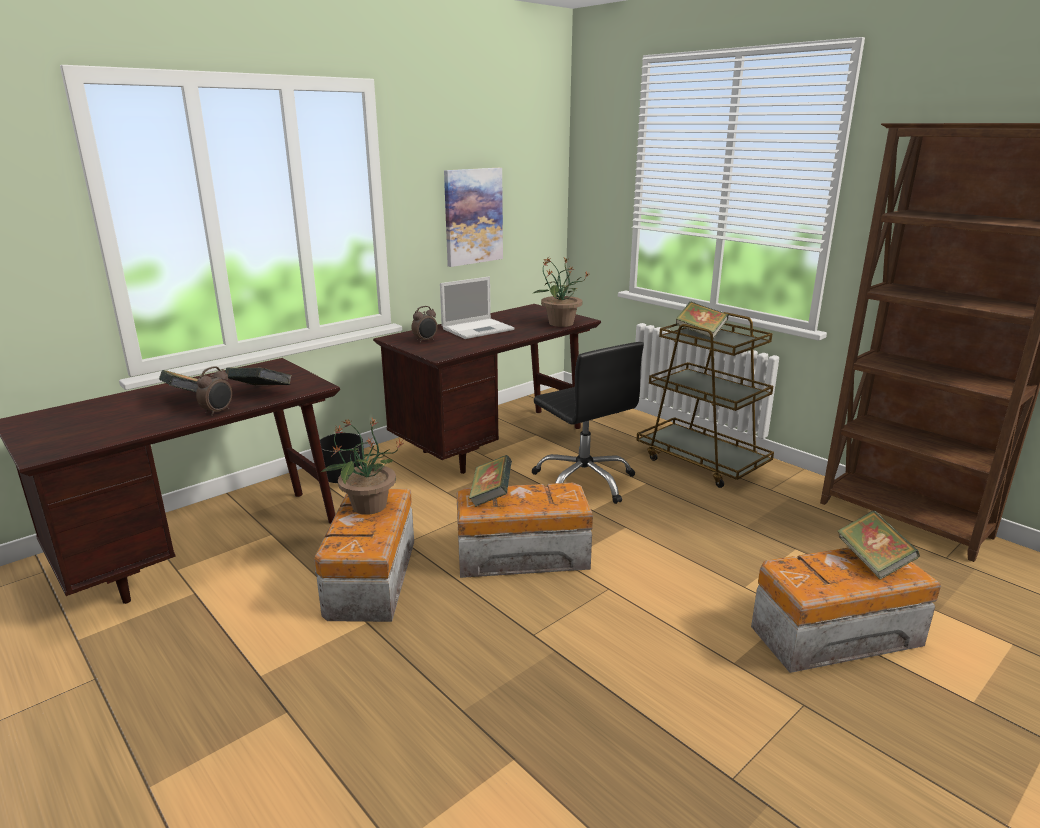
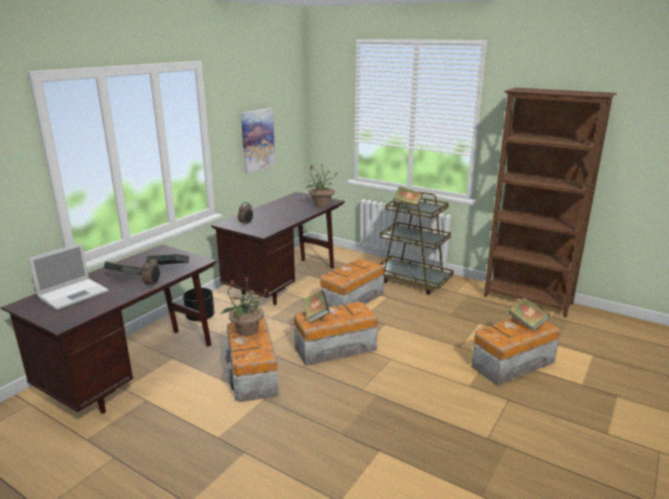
camera: 15 degrees left, 0 degrees up
laptop [440,276,514,339] -> laptop moved to [29,243,109,310]
black office chair [531,342,644,504] -> storage box [320,259,384,307]

